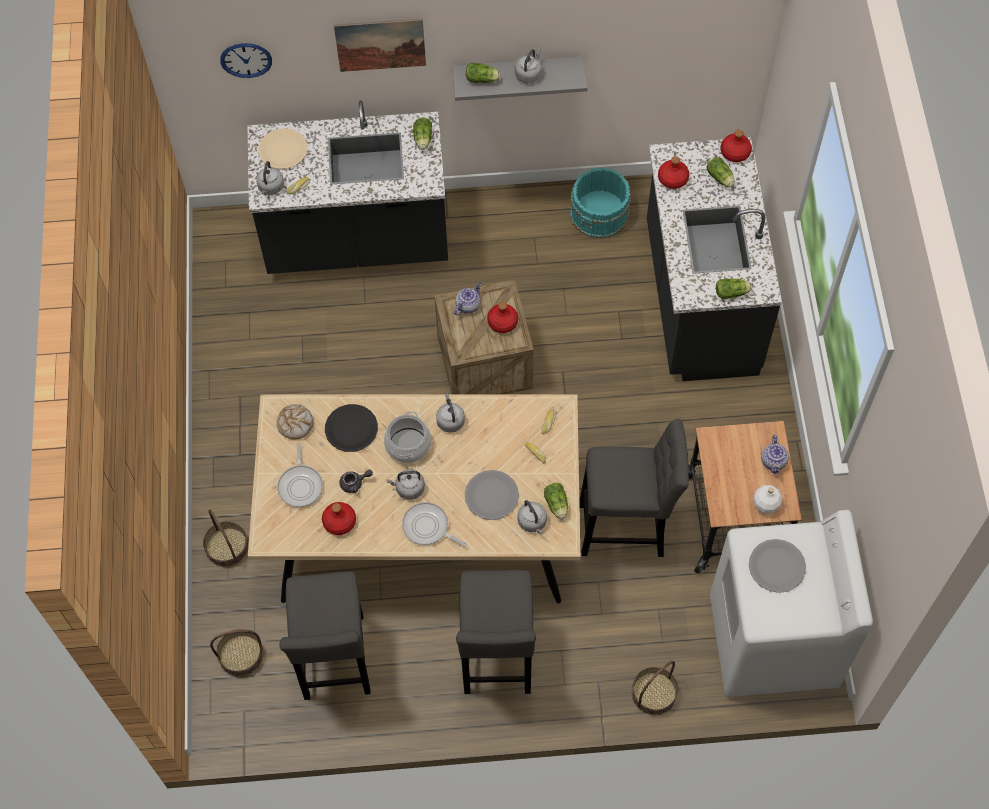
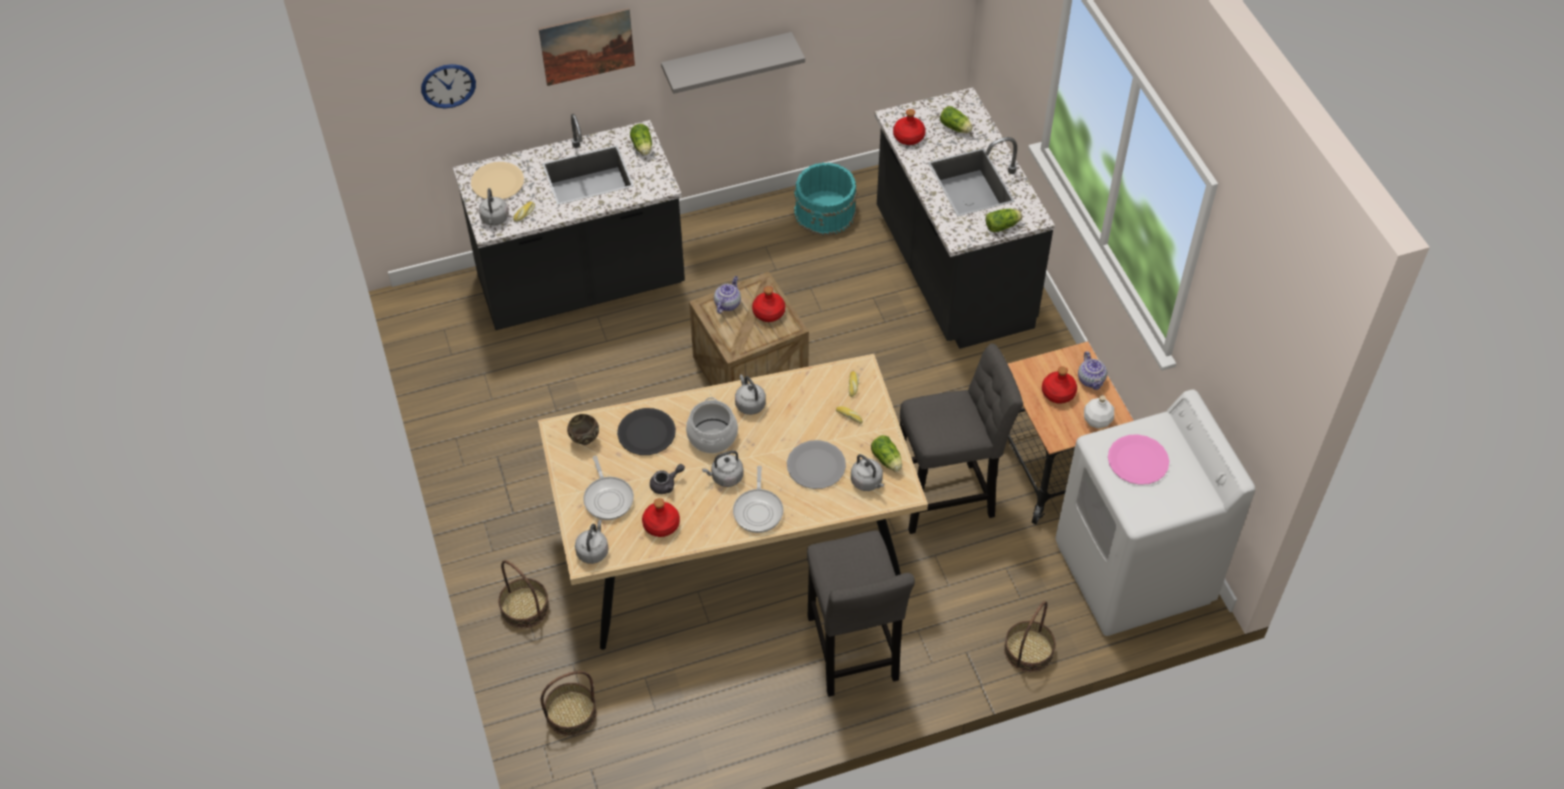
camera: 15 degrees left, 10 degrees down
bread [277,404,313,440] -> brown bowl [567,414,599,445]
grey stool [279,572,371,700] -> none
frying pan [402,502,467,547] -> frying pan turned 105 degrees counterclockwise [733,466,783,533]
lettuce [466,63,501,83] -> none
grey kettle [515,49,542,83] -> grey kettle moved to [575,520,609,564]
red bottle [721,130,752,162] -> red bottle moved to [1042,366,1077,404]
grey plate [749,539,806,593] -> pink plate [1108,434,1169,485]

